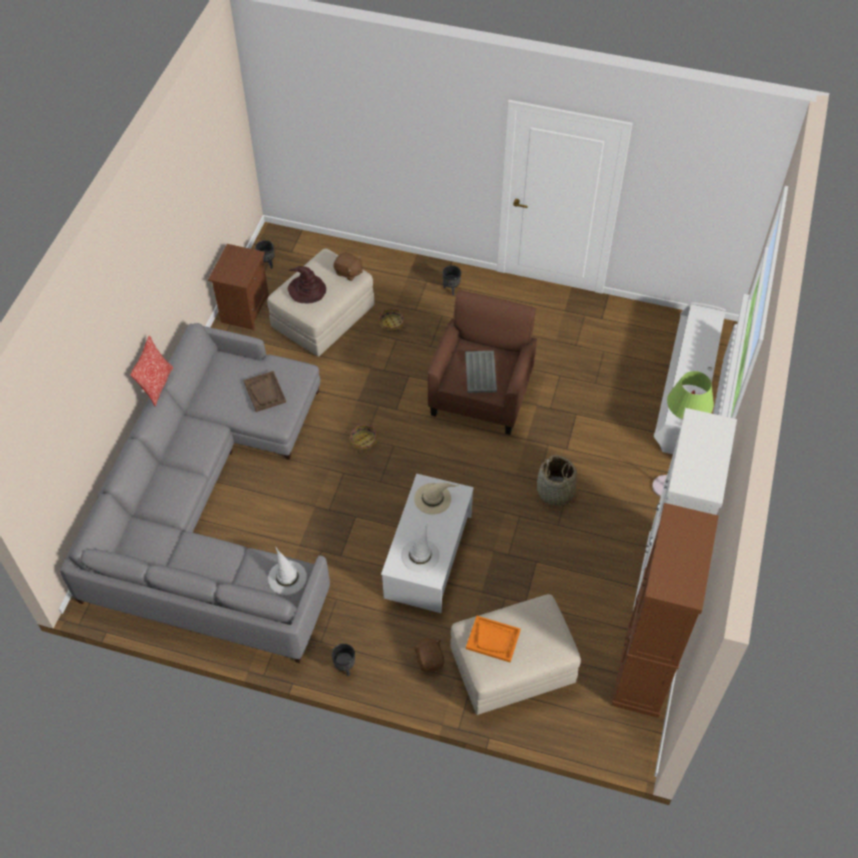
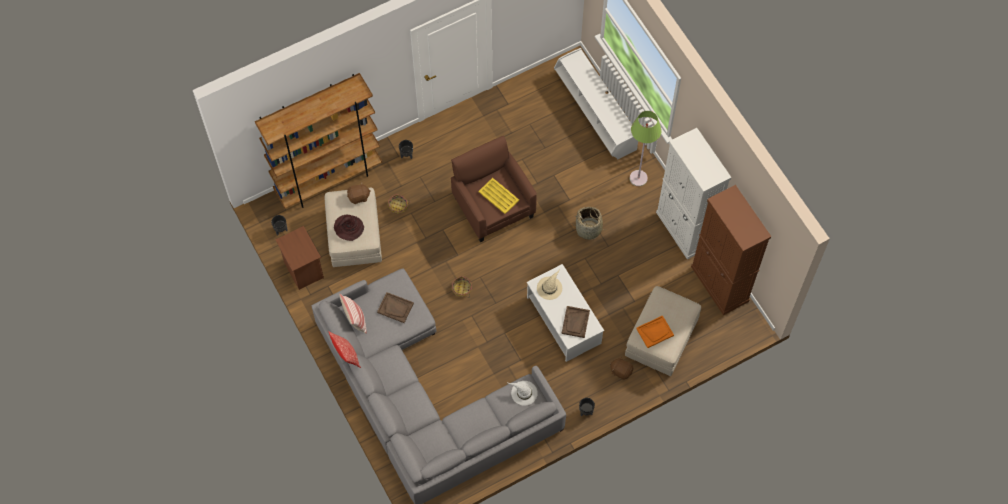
camera: 45 degrees left, 10 degrees up
white hat [401,523,440,573] -> brown tray [561,306,590,338]
grey tray [465,351,497,393] -> yellow tray [478,178,519,214]
none -> brown bookcase [255,73,382,209]
none -> pillow [339,294,366,334]

